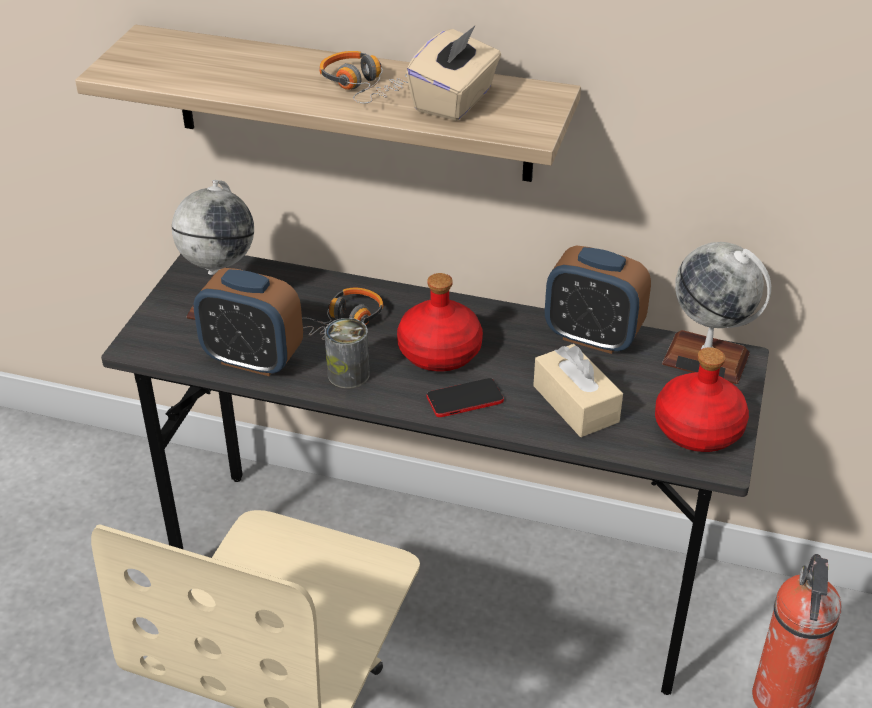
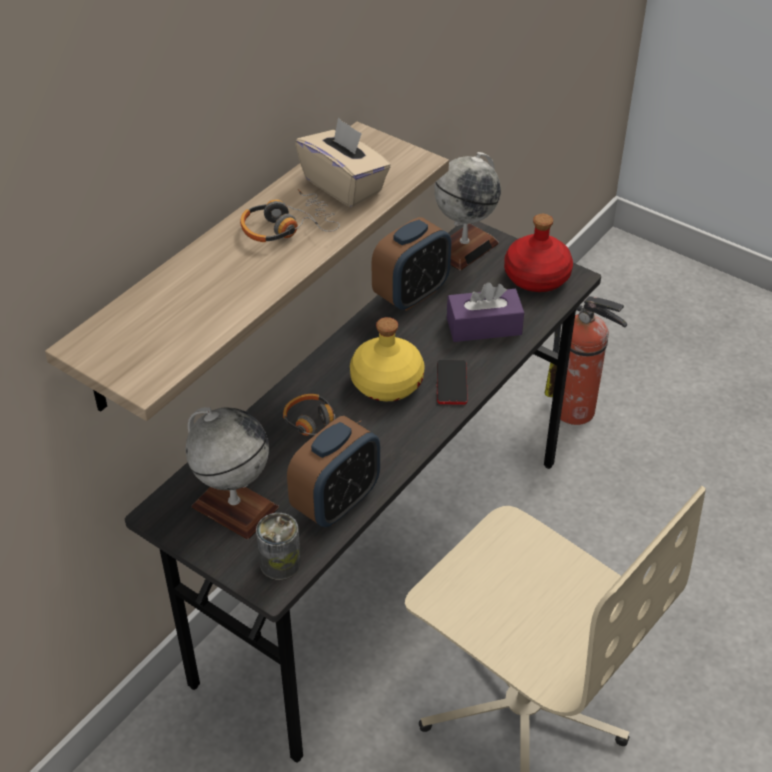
camera: 70 degrees left, 5 degrees up
can [325,318,369,389] -> can moved to [256,513,301,580]
red bottle [397,273,483,371] -> yellow bottle [350,317,425,401]
beige tissue box [533,344,623,437] -> purple tissue box [447,282,524,342]

